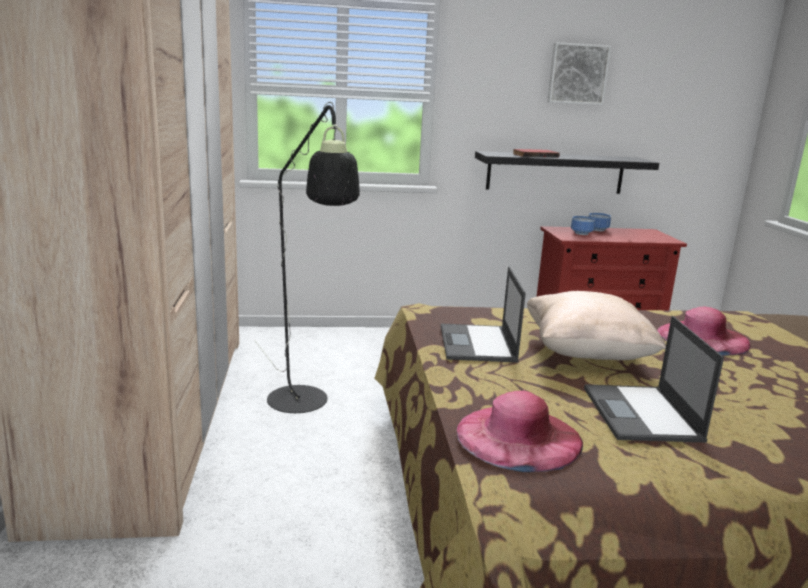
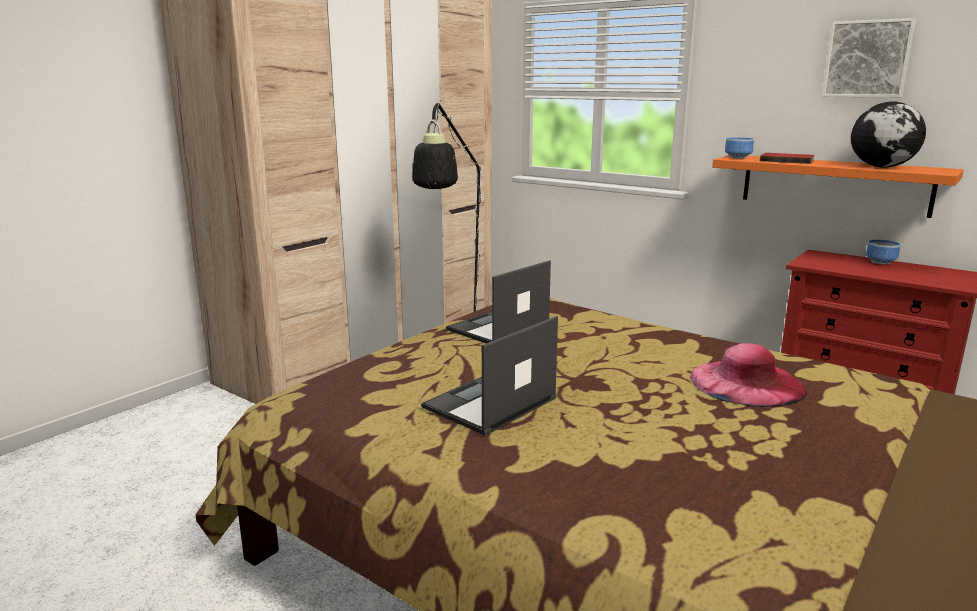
camera: 45 degrees right, 0 degrees up
pink hat [457,391,583,472] -> none
black shelf [475,151,659,194] -> orange shelf [712,155,964,218]
beige pillow [527,291,666,360] -> none
bowl [571,216,595,235] -> bowl moved to [725,137,754,158]
none -> globe [851,101,926,168]

